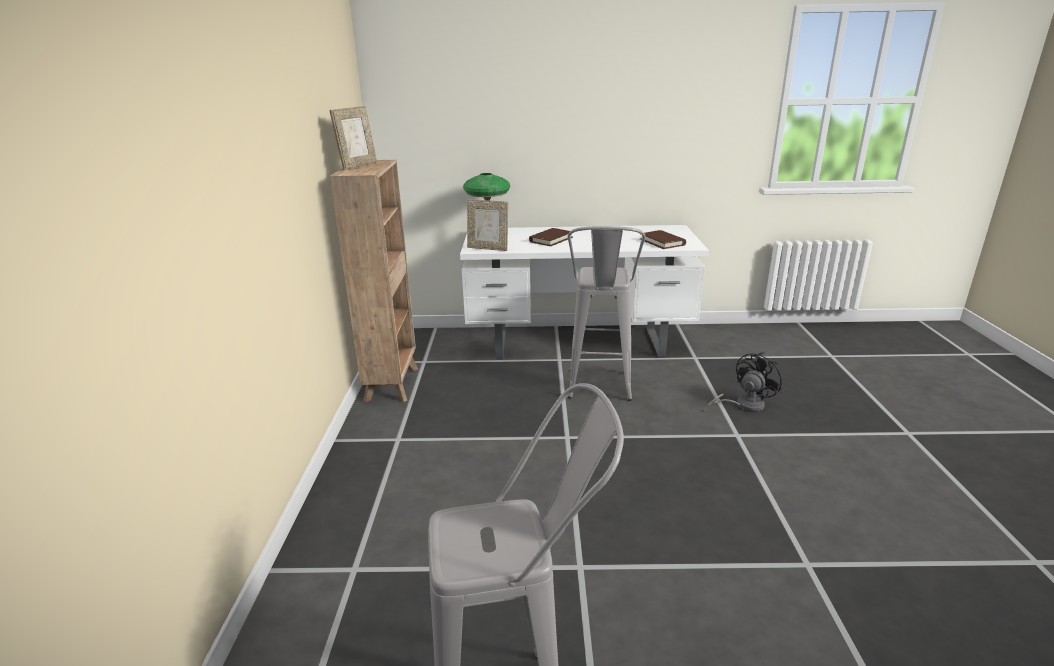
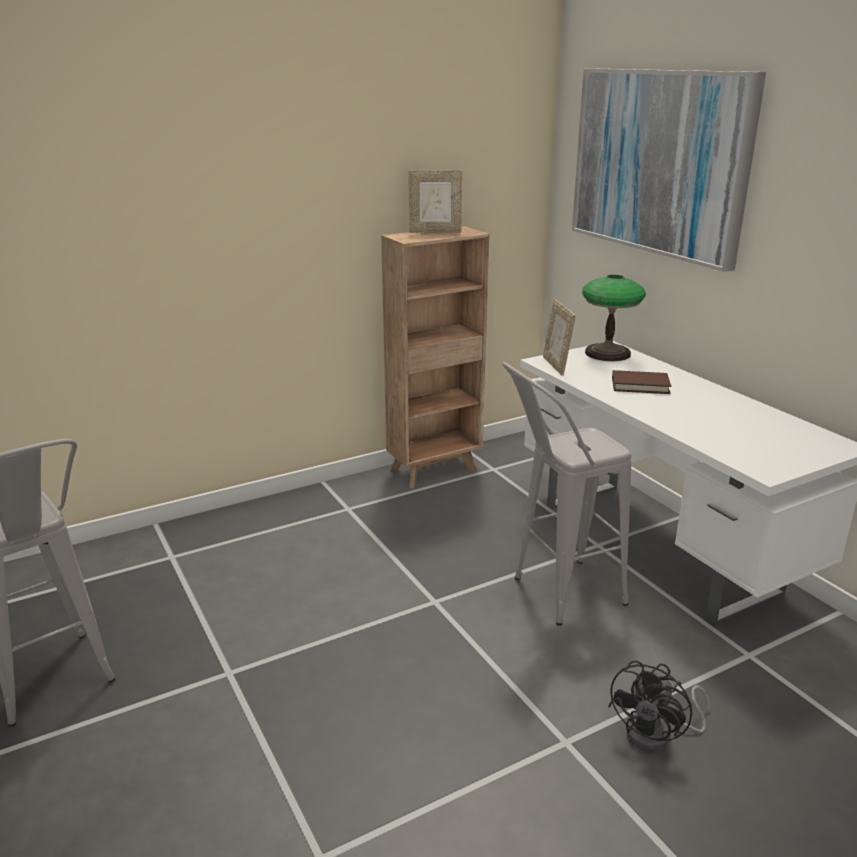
camera: 60 degrees right, 0 degrees up
brown book [640,230,686,249] -> none
black fan [706,352,781,412] -> black fan turned 105 degrees clockwise [608,660,710,751]
none -> picture [572,69,766,272]

